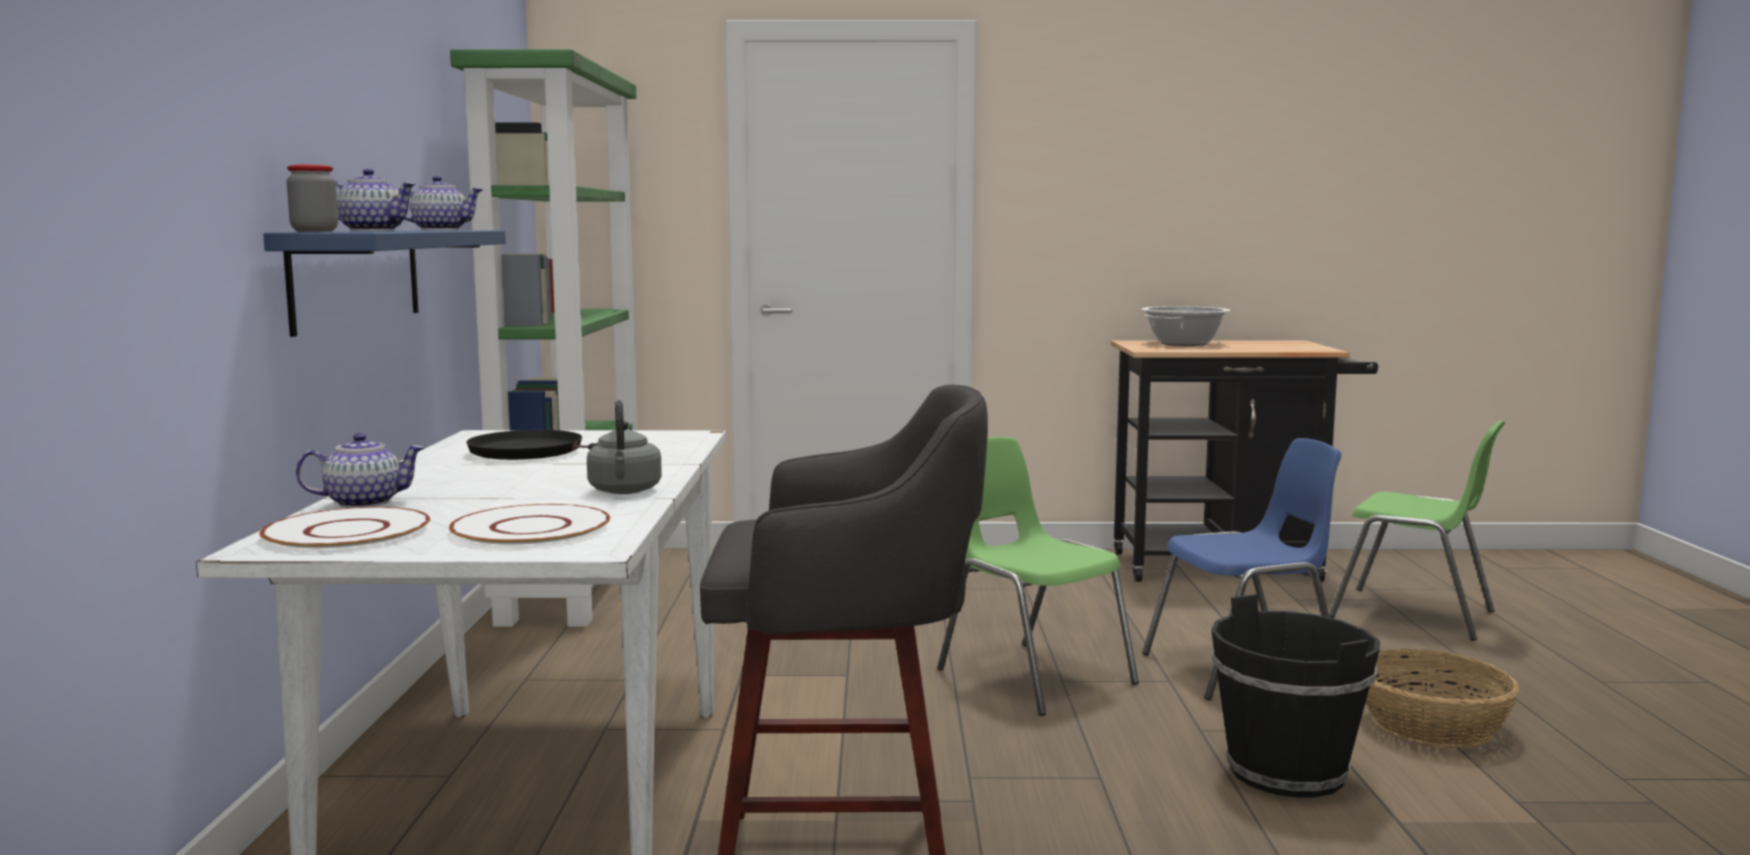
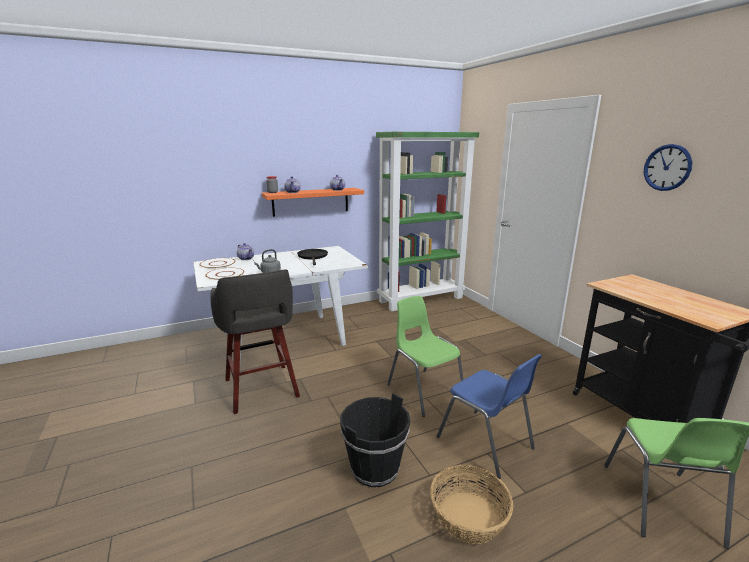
camera: 65 degrees right, 10 degrees up
blue shelf [263,230,506,337] -> orange shelf [262,188,364,217]
green chair [937,437,1139,716] -> green chair turned 60 degrees counterclockwise [387,296,463,417]
cooking pot [1141,306,1230,346] -> none
none -> wall clock [644,144,692,191]

